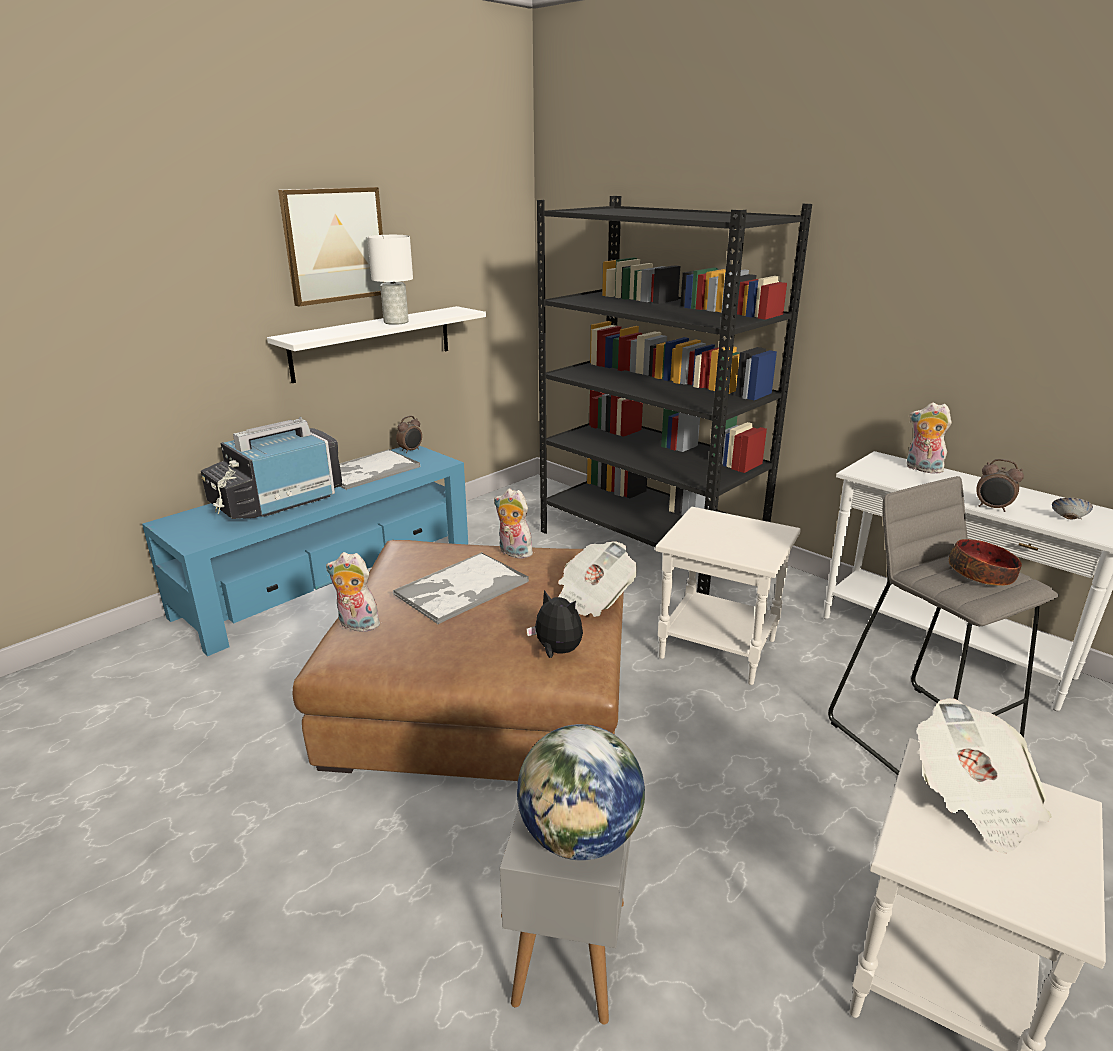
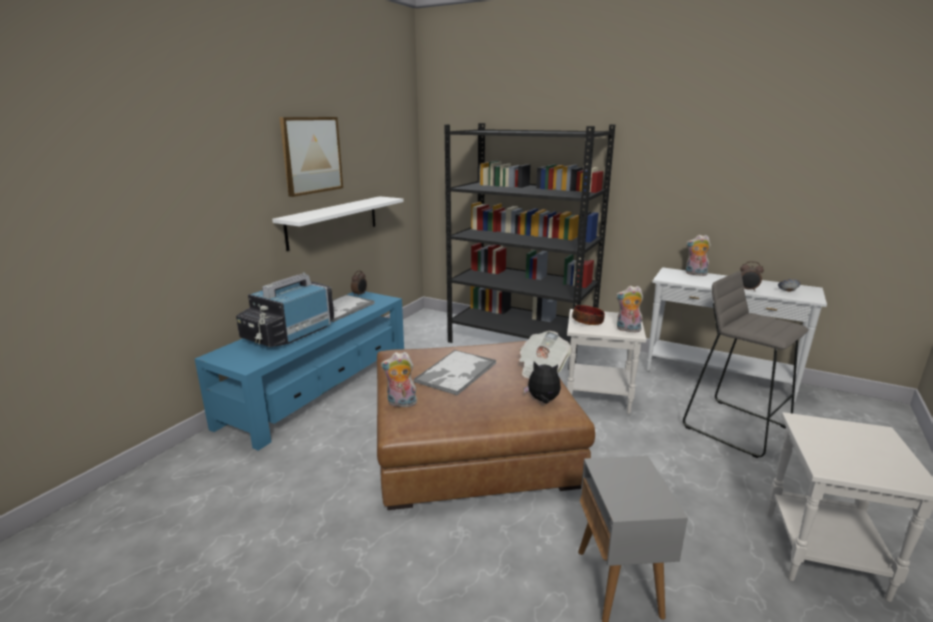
camera: 15 degrees left, 5 degrees down
white table lamp [367,235,413,325] -> none
plush toy [494,488,533,558] -> plush toy moved to [616,286,644,332]
globe [517,724,645,861] -> none
newspaper [917,698,1052,854] -> none
bowl [949,539,1022,586] -> bowl moved to [572,305,605,325]

